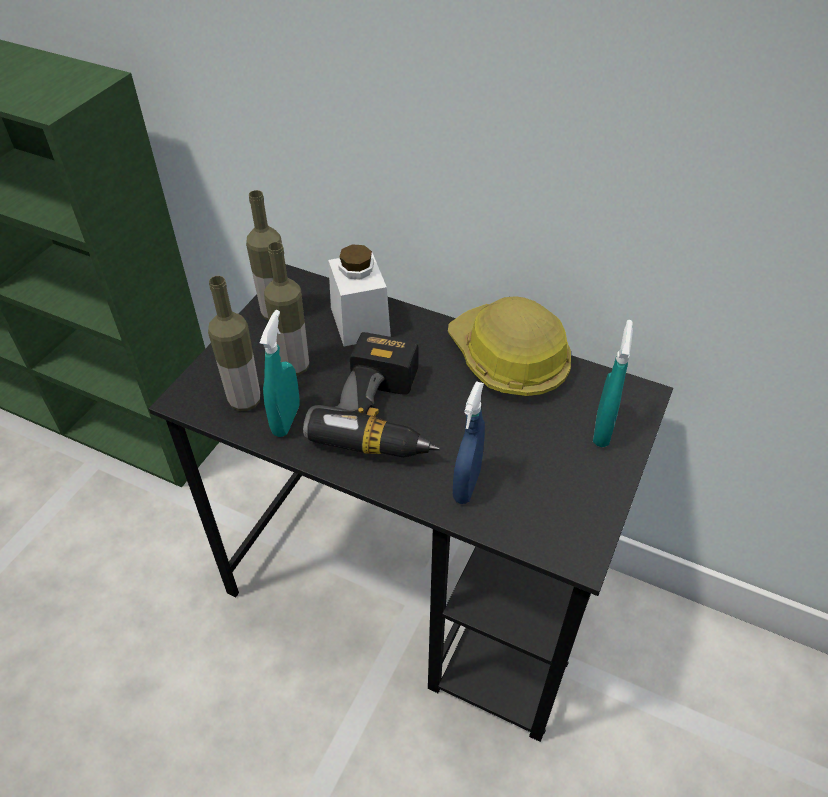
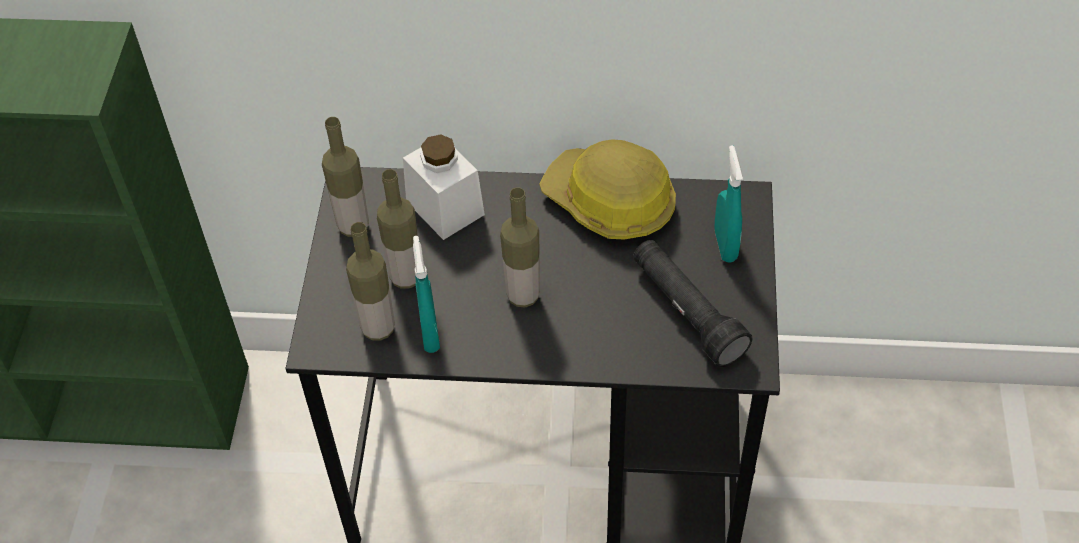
camera: 20 degrees left, 5 degrees up
power drill [303,332,440,457] -> bottle [500,187,540,308]
blue spray bottle [453,381,485,504] -> none
none -> black flashlight [633,240,753,367]

